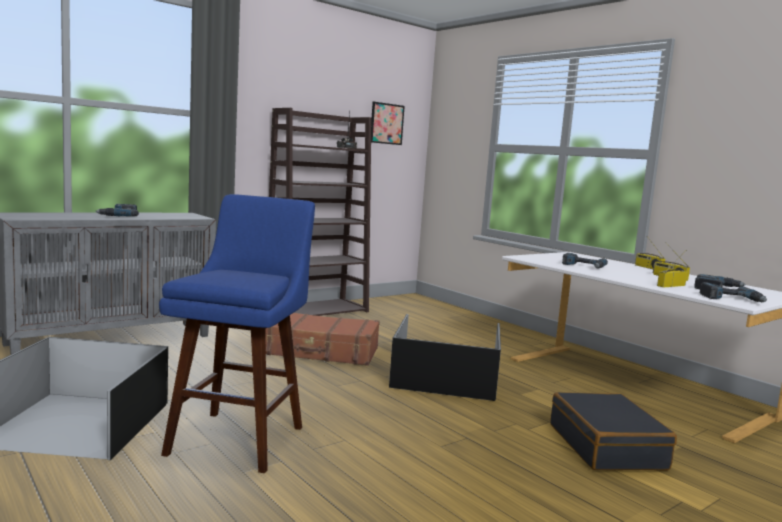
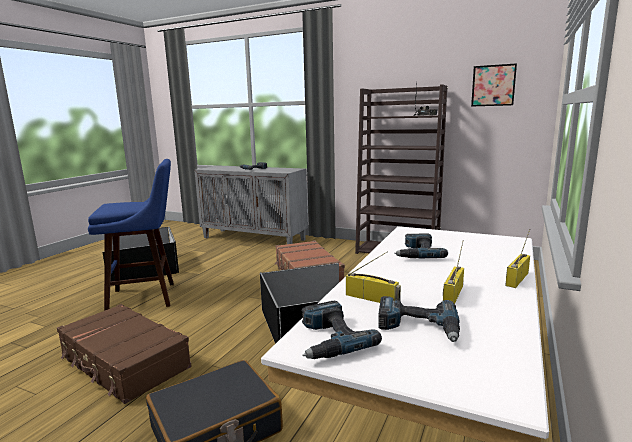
camera: 65 degrees right, 5 degrees up
none -> brown suitcase [57,304,191,404]

